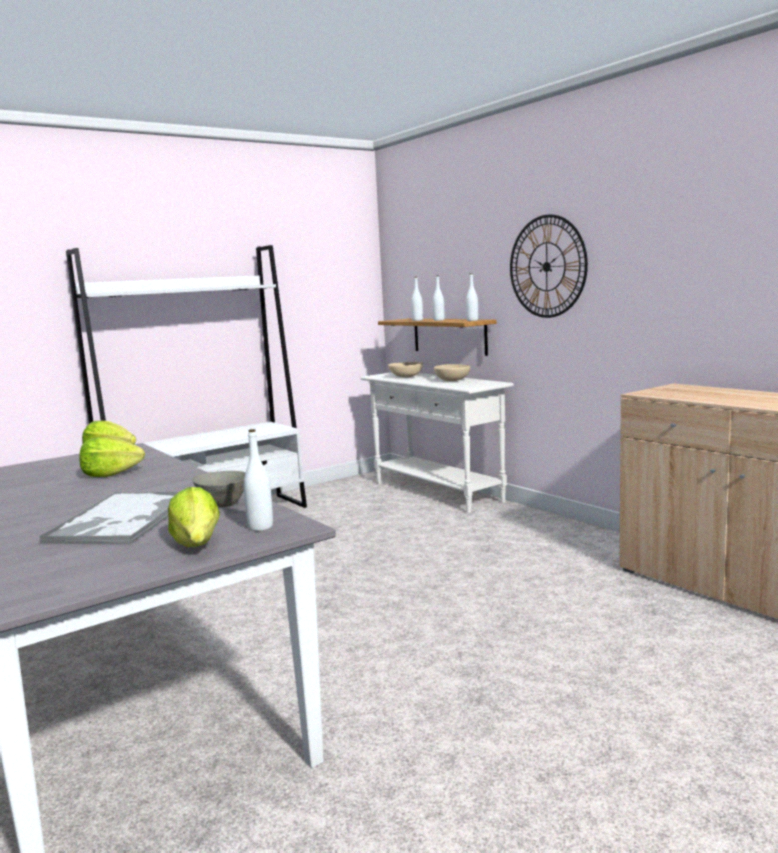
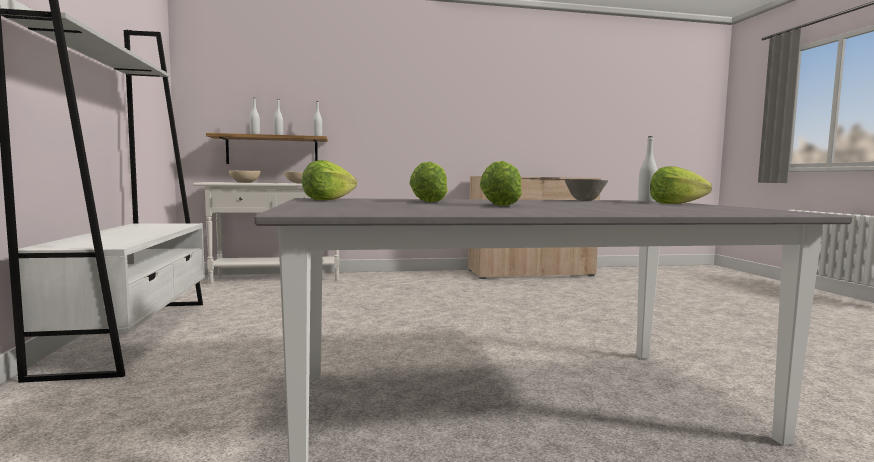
camera: 65 degrees left, 5 degrees down
tray [39,492,178,544] -> none
wall clock [510,214,588,318] -> none
none -> lettuce [480,161,522,206]

